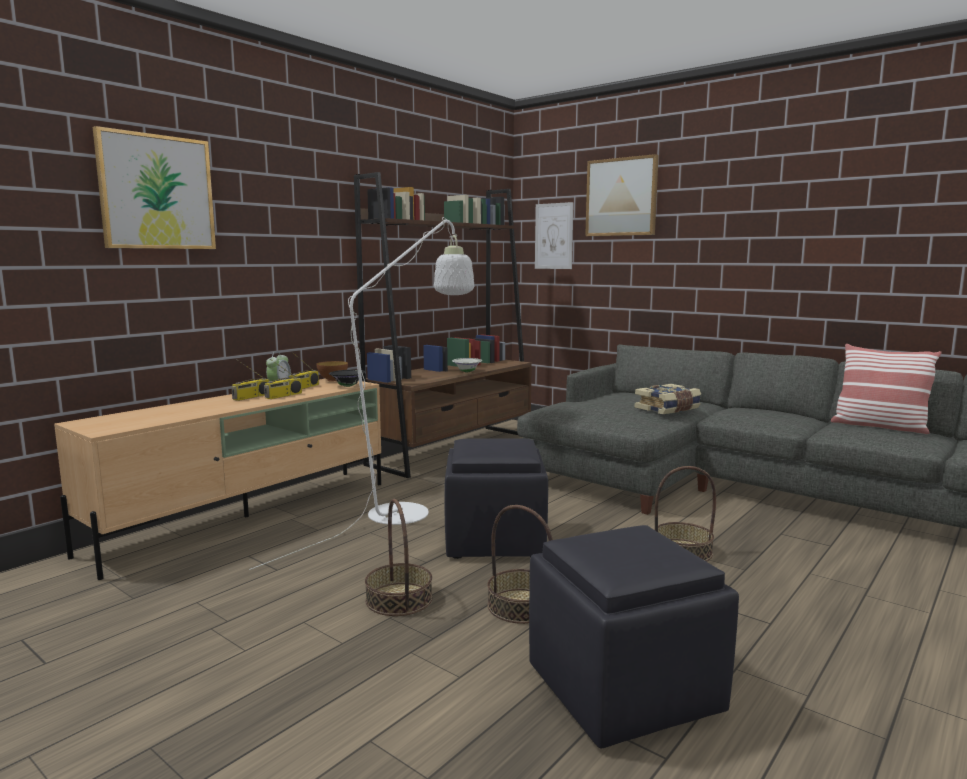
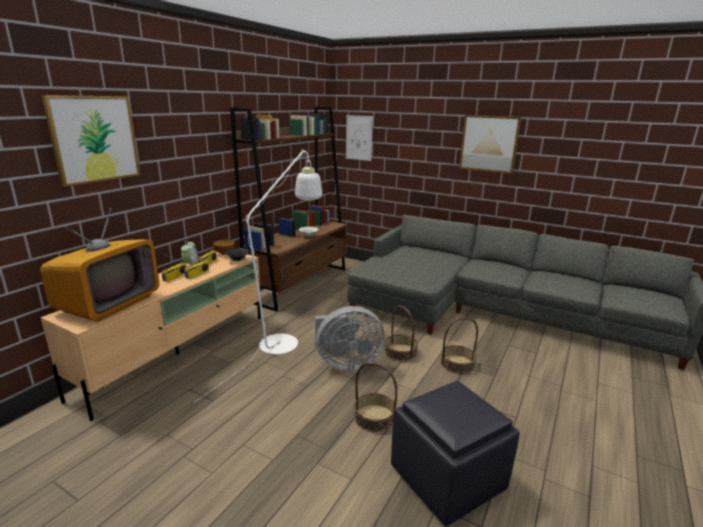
camera: 10 degrees left, 10 degrees up
basket [365,499,432,616] -> basket moved to [385,305,418,362]
black ottoman [444,438,548,559] -> grey fan [315,306,385,371]
picture [585,154,659,236] -> picture moved to [459,115,521,174]
book [635,384,701,414] -> none
pillow [831,344,942,434] -> none
none -> television [40,208,159,322]

